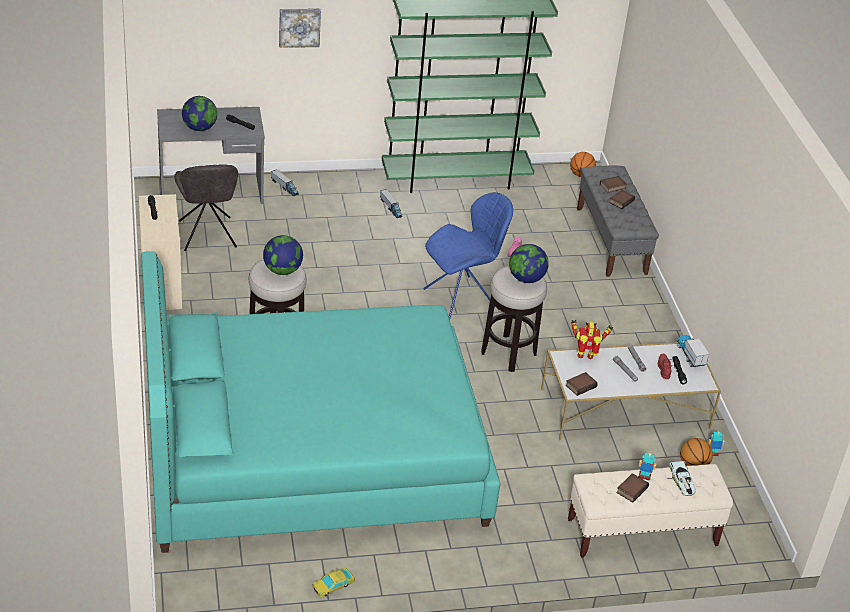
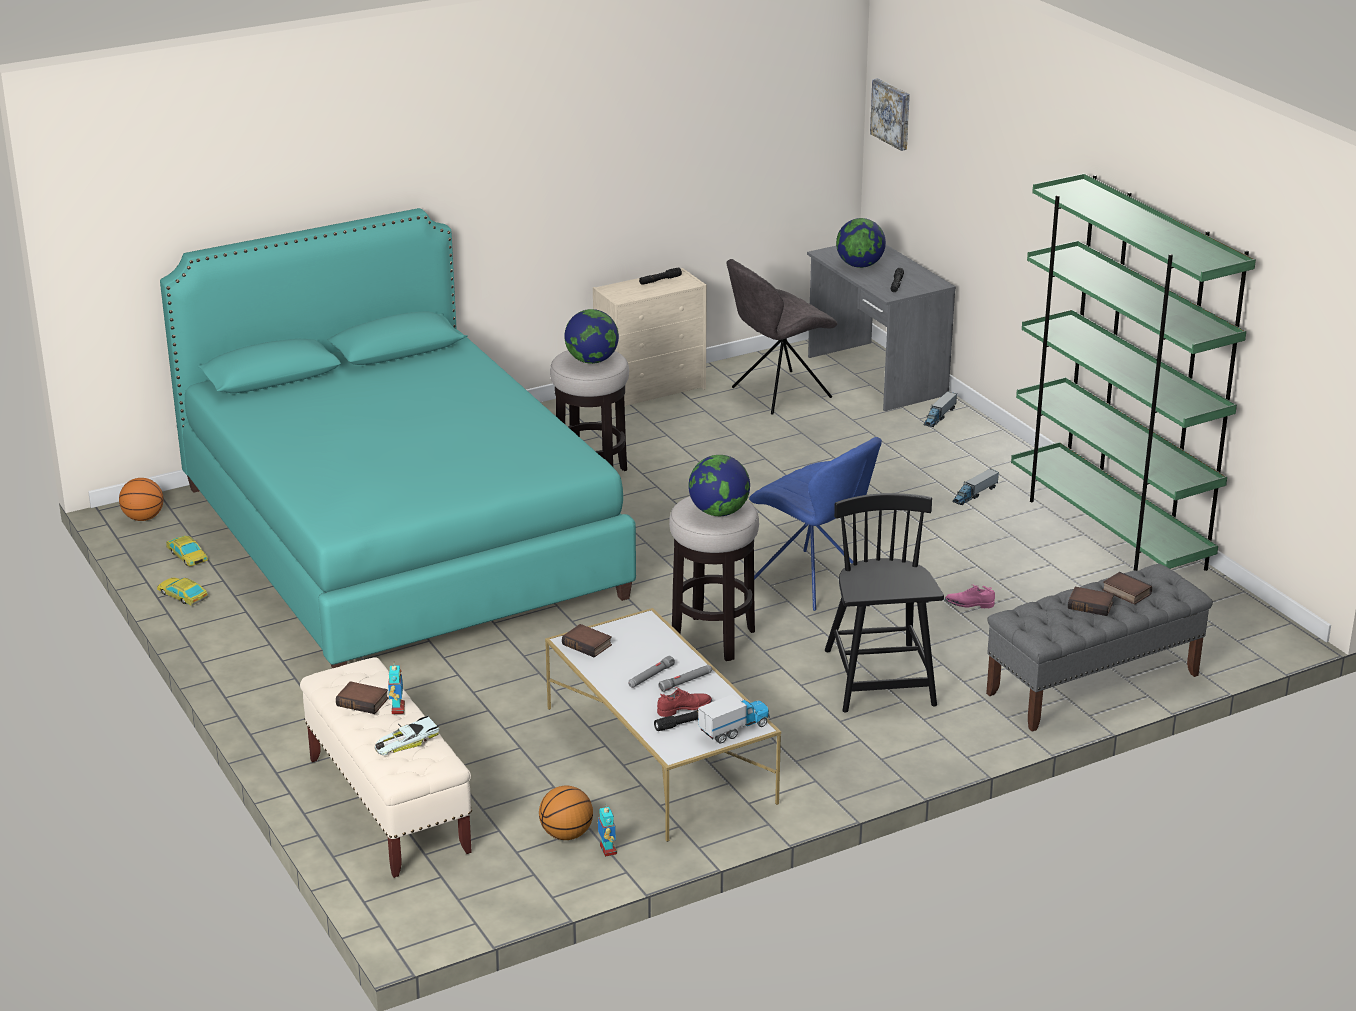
camera: 75 degrees right, 10 degrees down
picture [279,8,321,48] -> picture moved to [870,78,910,151]
basketball [570,152,596,177] -> basketball moved to [119,478,164,521]
toy robot [571,320,613,359] -> none
none -> toy car [166,536,208,567]
none -> black chair [825,493,944,713]

